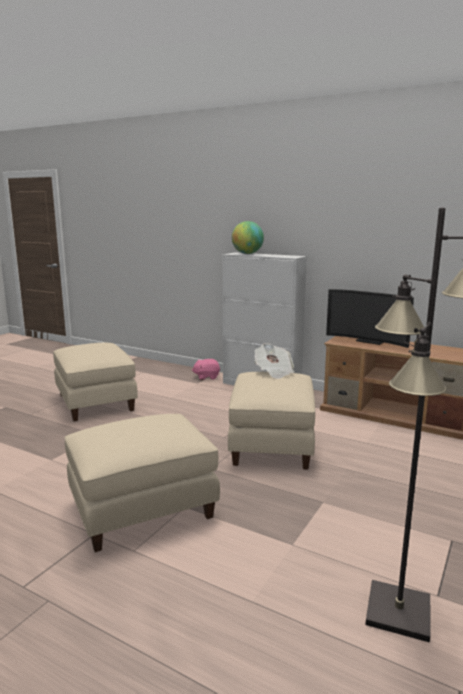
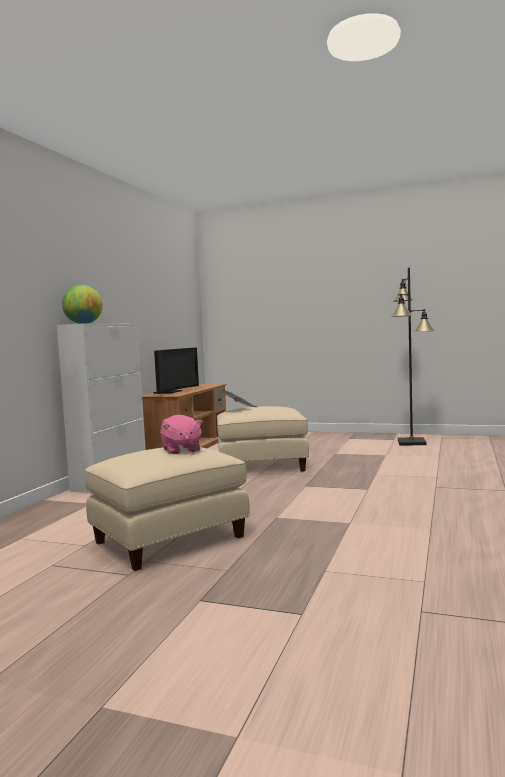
camera: 100 degrees left, 10 degrees down
beige ottoman [65,414,220,552] -> none
pink plush toy [192,359,220,380] -> pink plush toy moved to [160,415,203,454]

